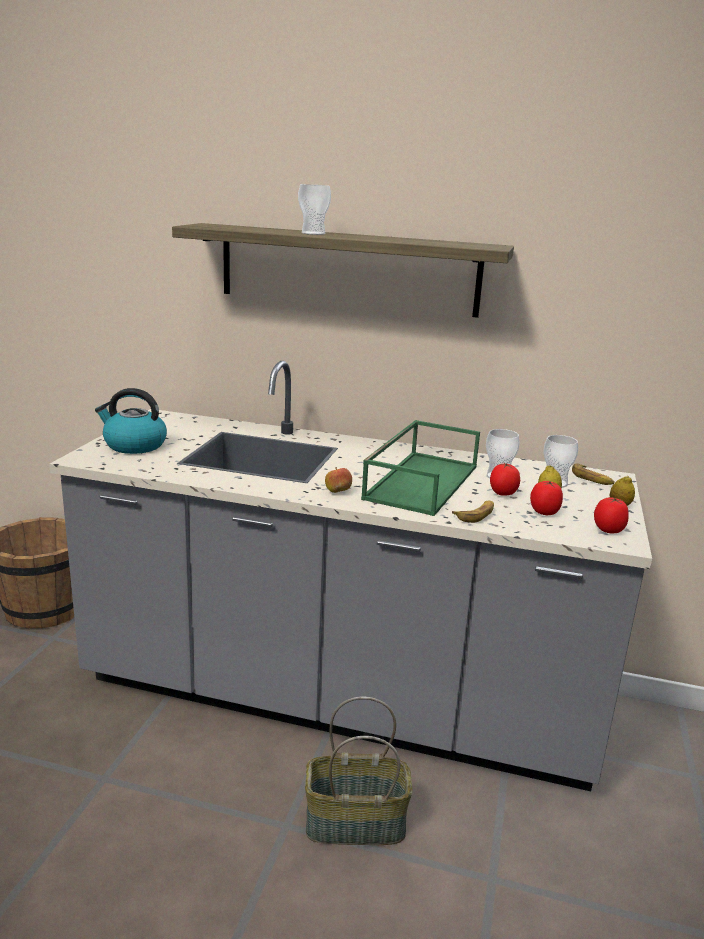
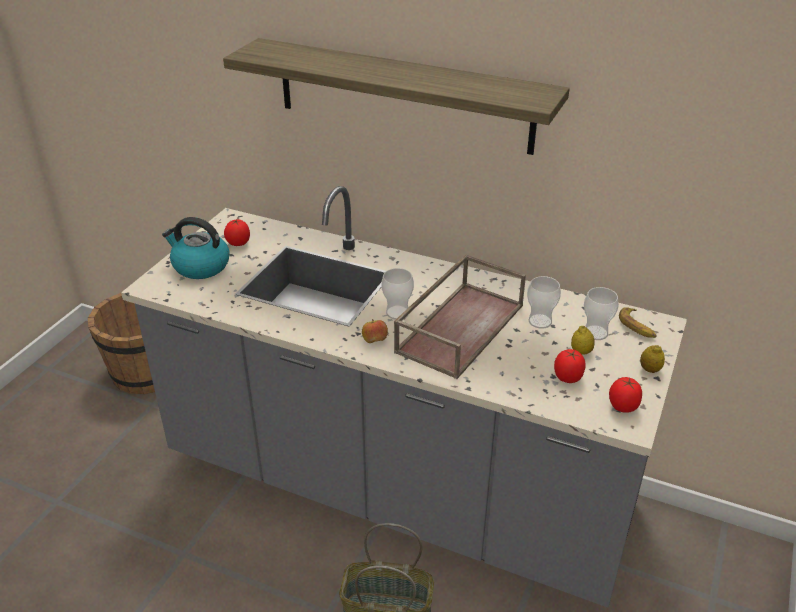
camera: 10 degrees right, 15 degrees up
cup [298,184,331,235] -> cup moved to [381,268,414,320]
green tray [361,420,480,516] -> brown tray [394,254,526,379]
banana [452,501,494,523] -> none
tomato [490,463,520,496] -> tomato moved to [224,219,250,246]

